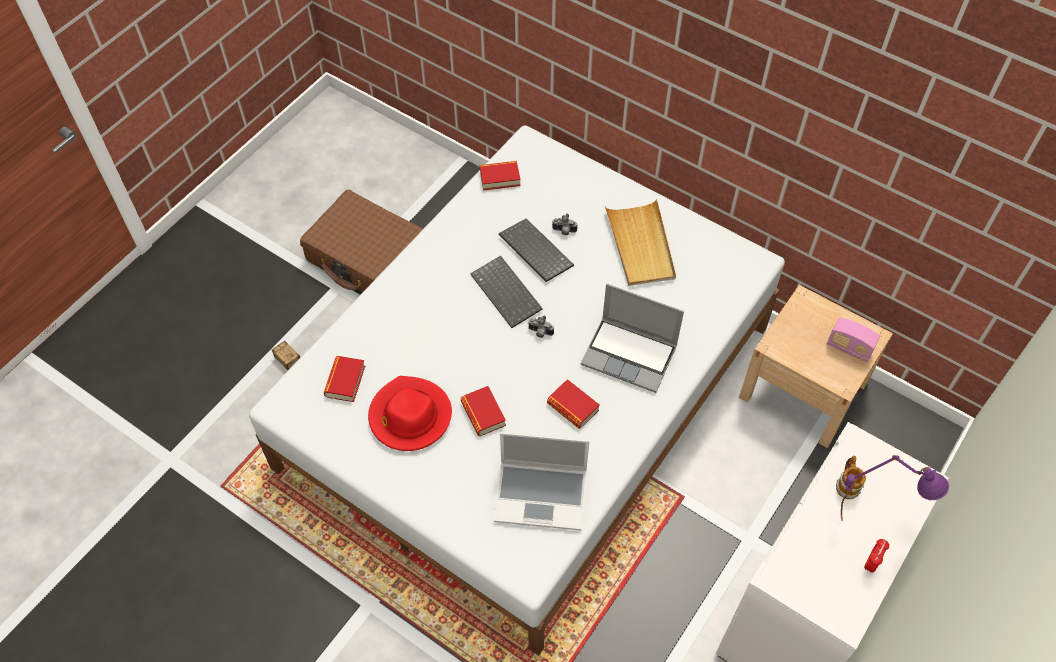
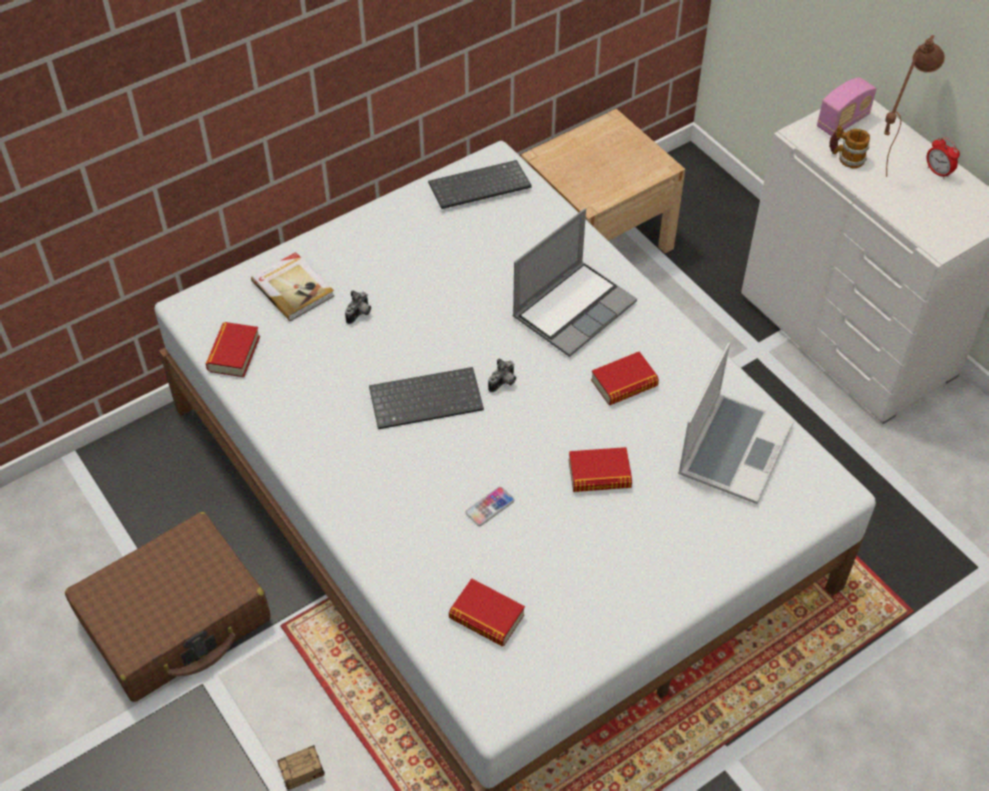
camera: 70 degrees left, 5 degrees down
red hat [368,376,452,451] -> none
keyboard [499,218,574,282] -> keyboard moved to [428,160,532,209]
beige tray [605,199,676,286] -> none
radio [827,318,880,362] -> radio moved to [817,77,876,136]
purple table lamp [841,455,949,521] -> brown table lamp [884,35,945,177]
none -> book [251,252,334,321]
none -> phone [465,487,514,526]

